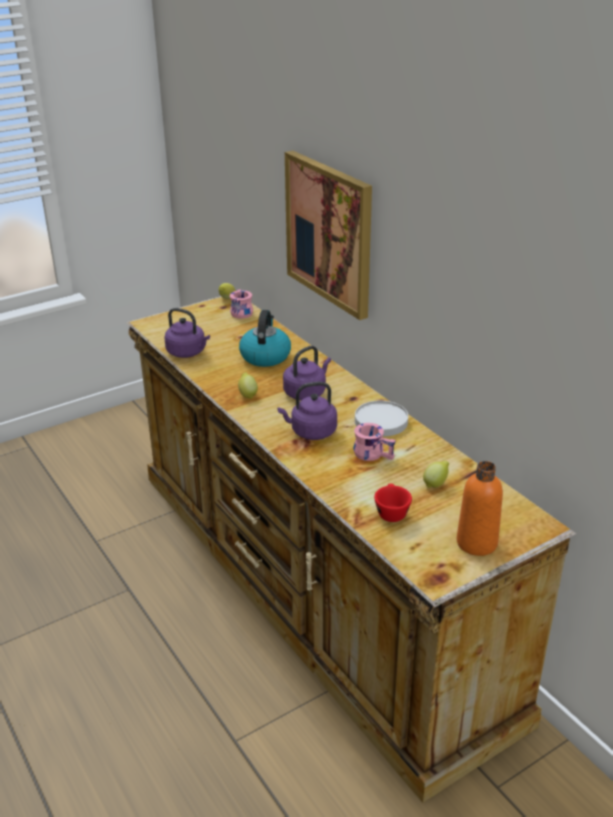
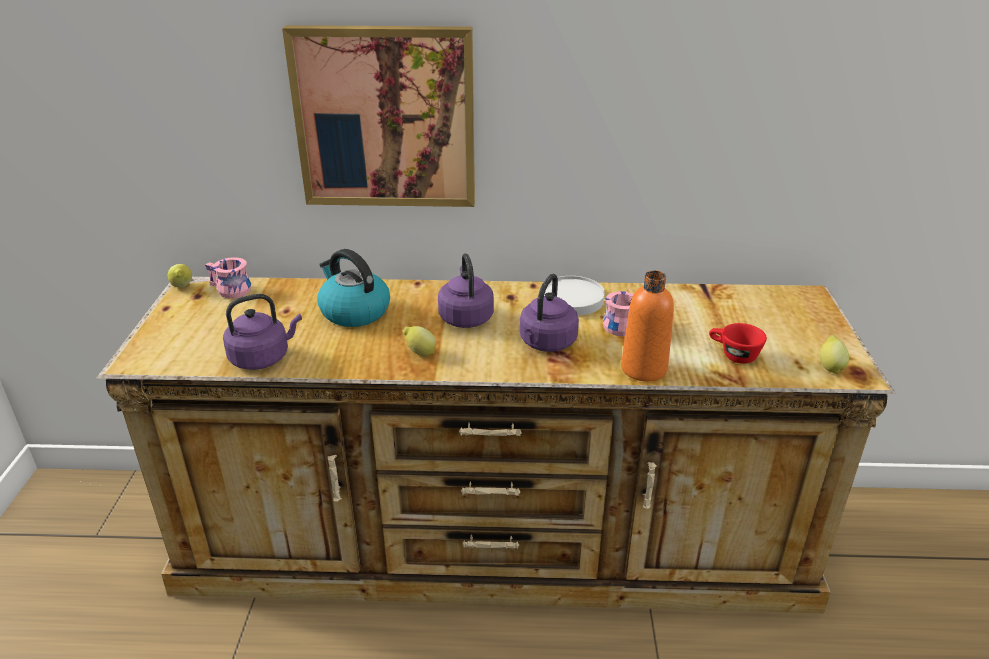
camera: 55 degrees left, 0 degrees up
lemon [423,461,449,488] -> lemon moved to [820,335,849,374]
orange bottle [457,461,503,556] -> orange bottle moved to [621,271,674,382]

